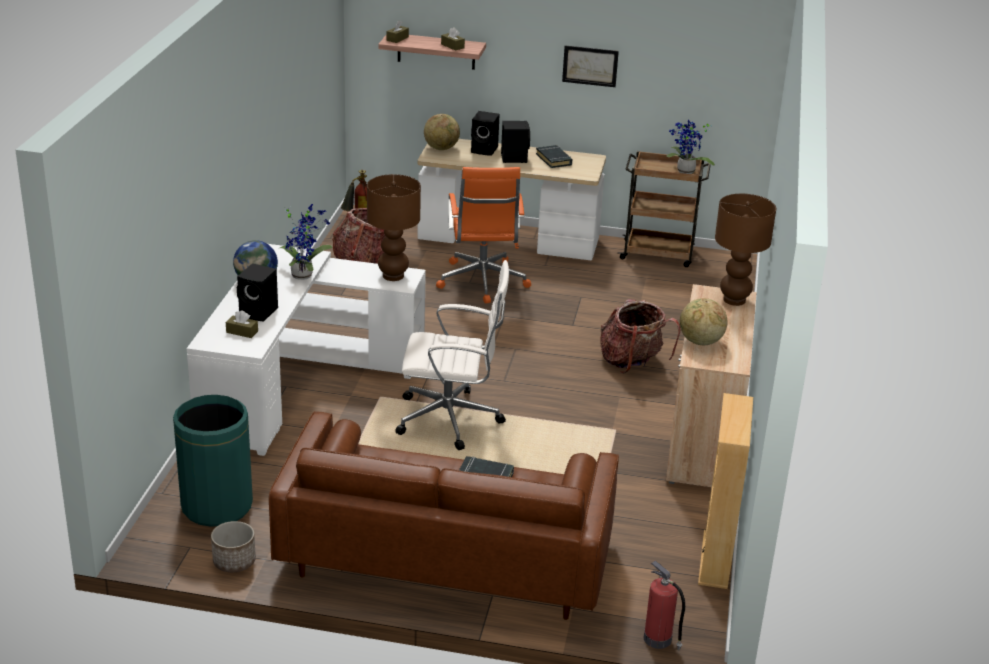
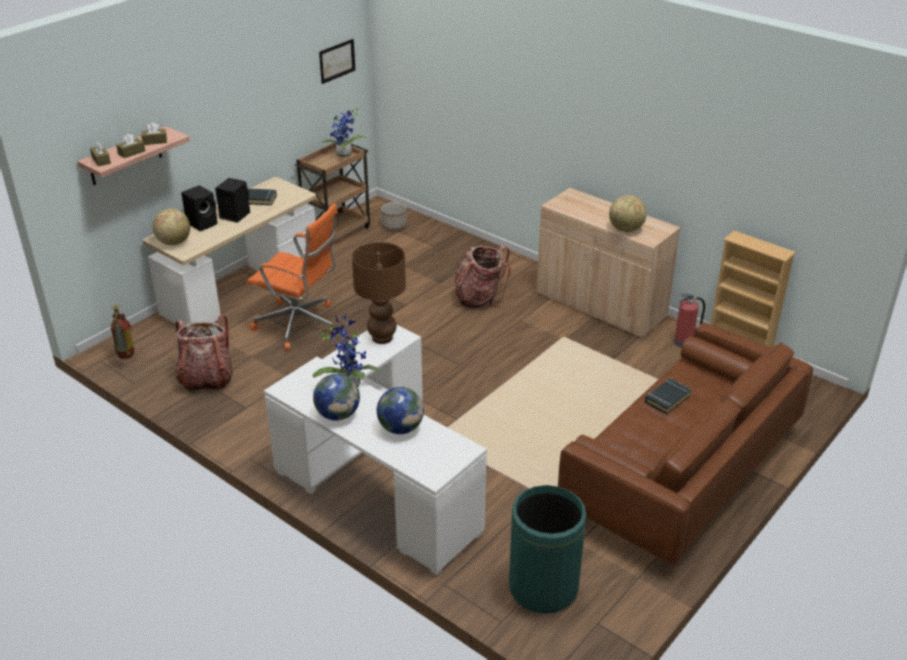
camera: 60 degrees left, 5 degrees up
planter [211,521,256,572] -> planter moved to [381,202,407,231]
brown tissue box [226,310,258,338] -> brown tissue box moved to [116,134,145,158]
black speaker [237,263,278,322] -> globe [377,387,424,434]
white office chair [395,260,509,450] -> none
picture [562,45,619,87] -> picture moved to [319,39,355,84]
fire extinguisher [644,561,685,650] -> fire extinguisher moved to [674,294,705,348]
brown table lamp [715,194,776,306] -> none

